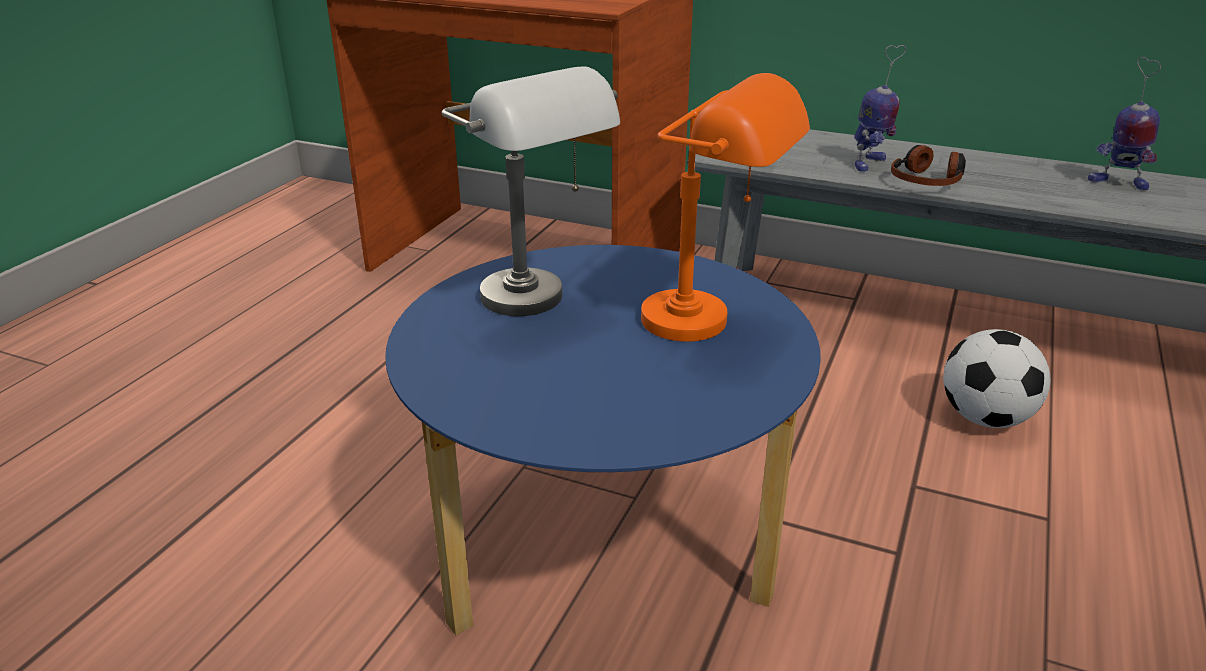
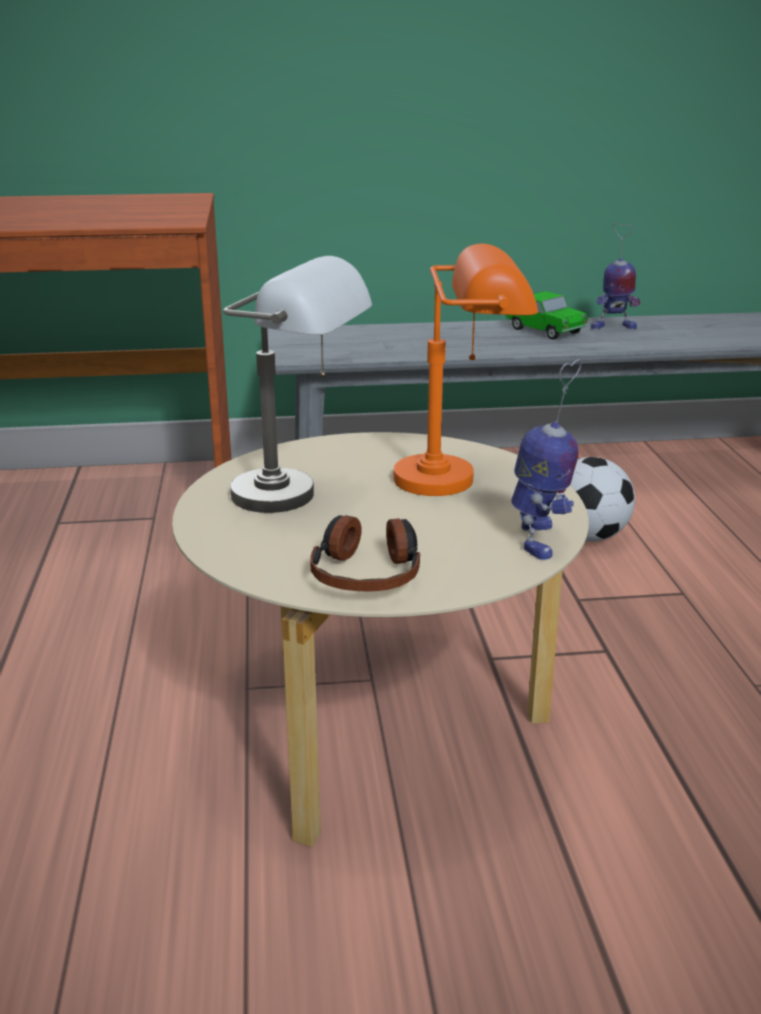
camera: 30 degrees left, 5 degrees down
blue coffee table [385,245,821,635] -> beige coffee table [172,432,589,847]
toy robot [854,45,907,172] -> toy robot moved to [511,359,582,560]
headphones [891,145,966,186] -> headphones moved to [310,515,420,592]
none -> toy car [505,291,588,339]

